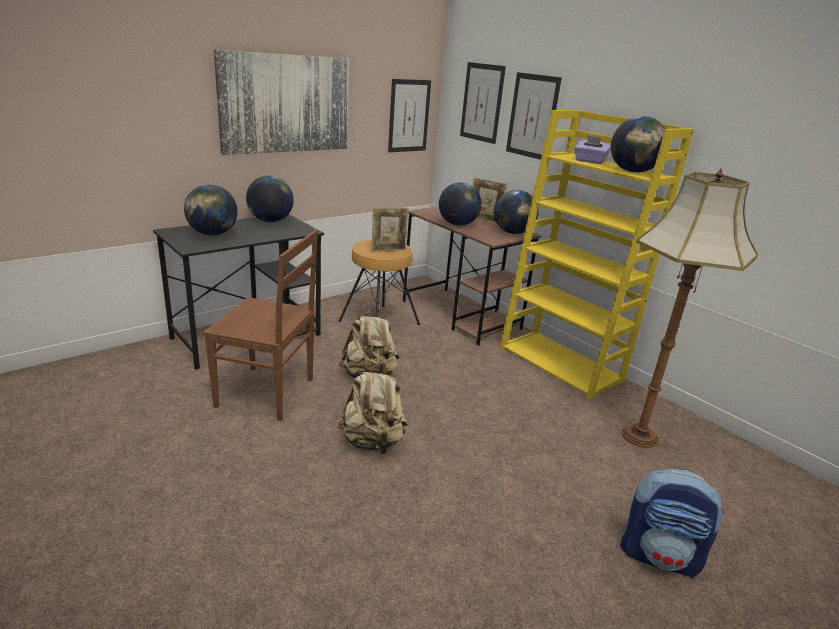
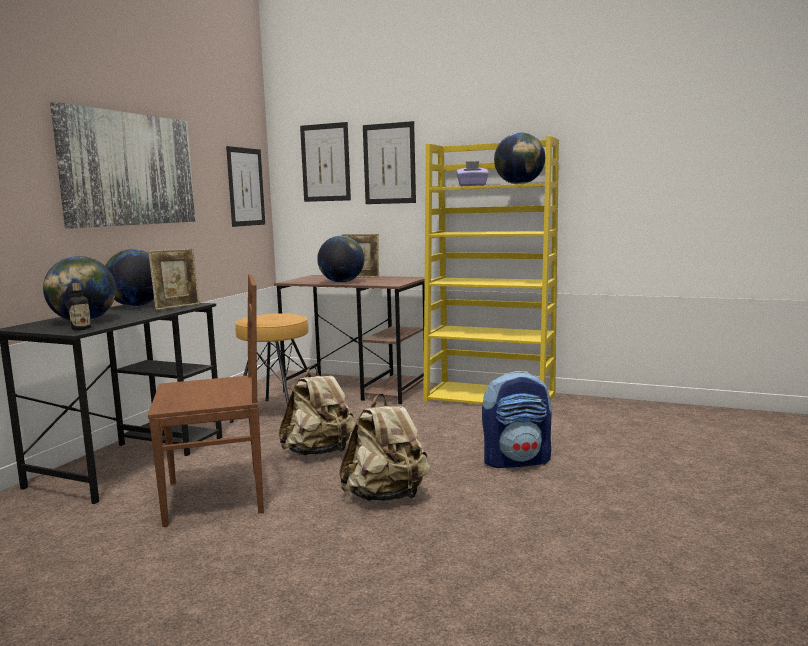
camera: 25 degrees left, 15 degrees down
picture frame [372,208,409,252] -> picture frame moved to [148,249,200,310]
globe [494,190,538,234] -> none
backpack [620,469,724,578] -> backpack moved to [482,371,551,468]
floor lamp [621,168,758,448] -> none
none -> bottle [68,283,91,330]

